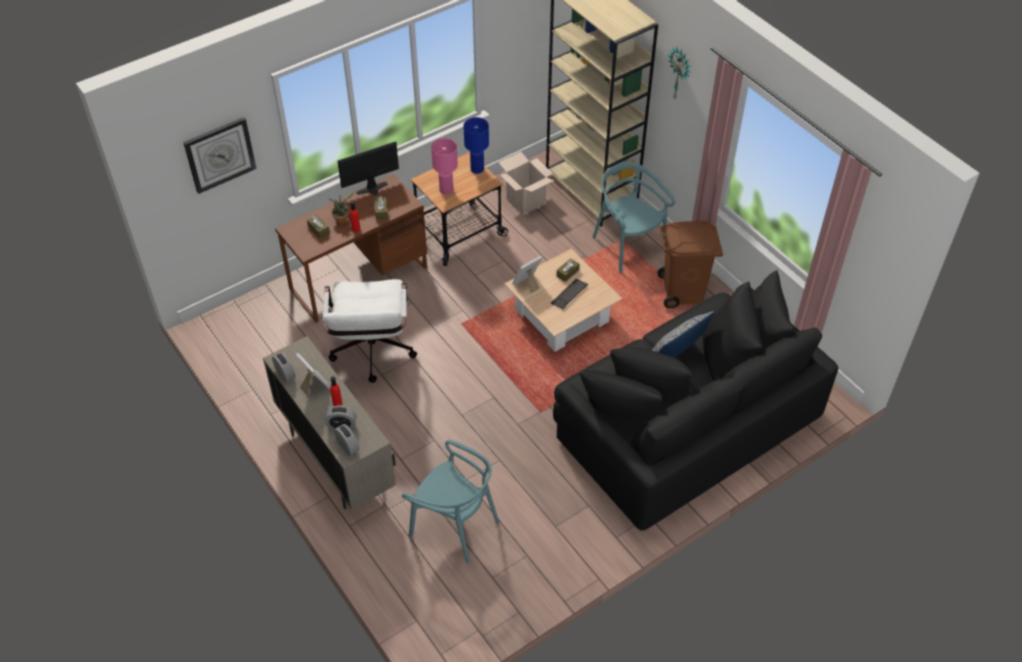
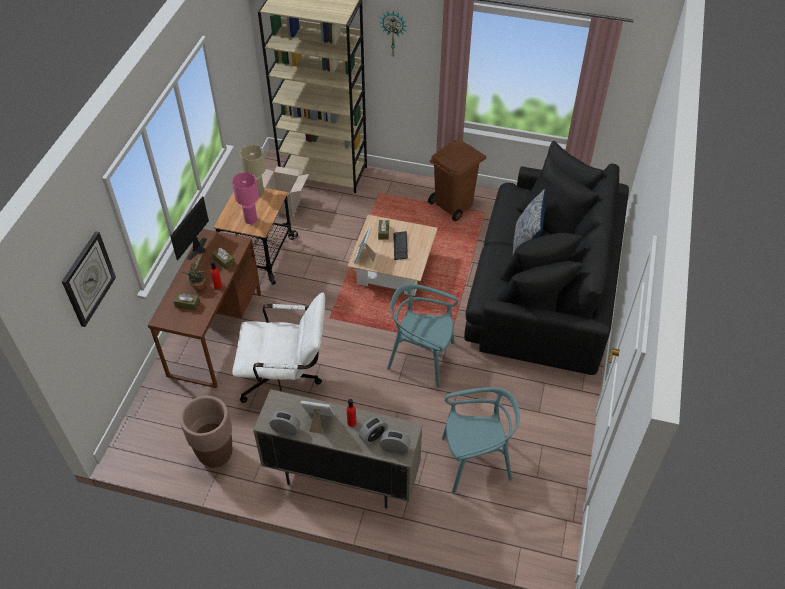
camera: 40 degrees left, 0 degrees up
white office chair [323,279,417,383] -> white office chair turned 45 degrees counterclockwise [232,292,325,403]
blue table lamp [464,117,489,174] -> beige table lamp [240,145,266,196]
turquoise chair [592,162,675,273] -> turquoise chair moved to [387,284,458,387]
none -> brown planter [180,396,232,468]

